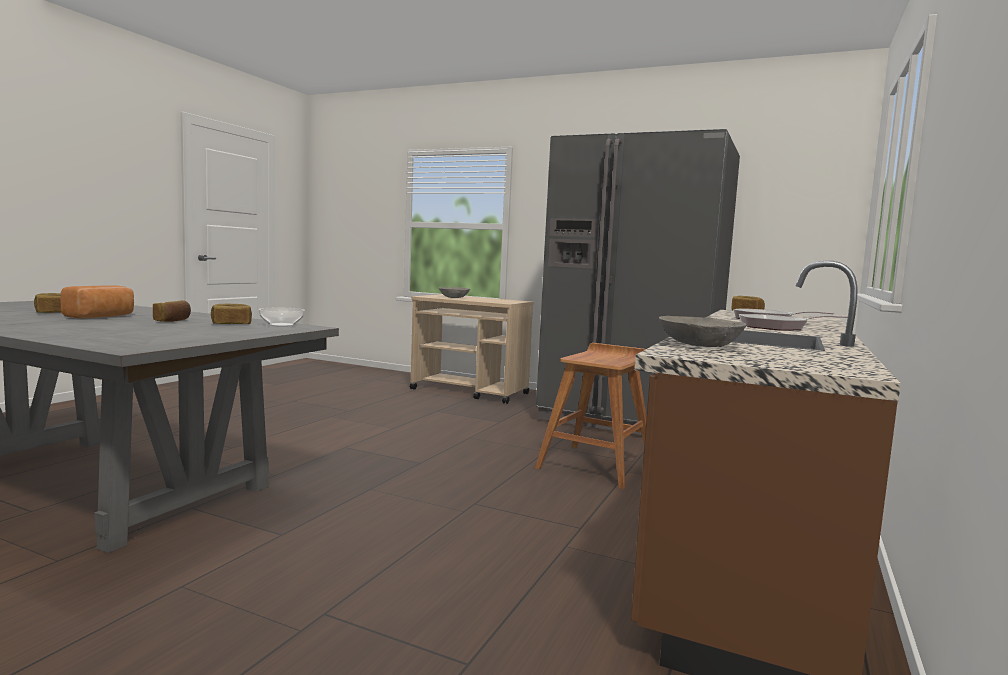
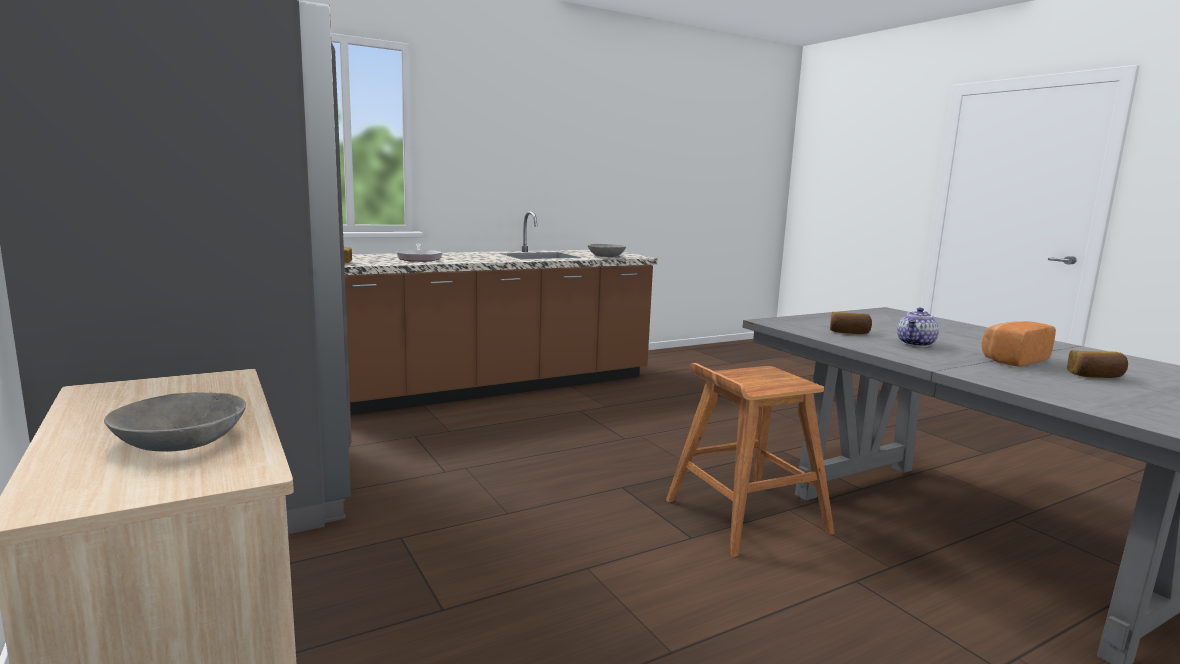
camera: 145 degrees left, 5 degrees up
bread [153,300,191,322] -> teapot [897,308,939,347]
bowl [259,308,305,327] -> none
brown stool [535,343,647,489] -> brown stool moved to [666,363,835,557]
frying pan [739,314,848,330] -> none

